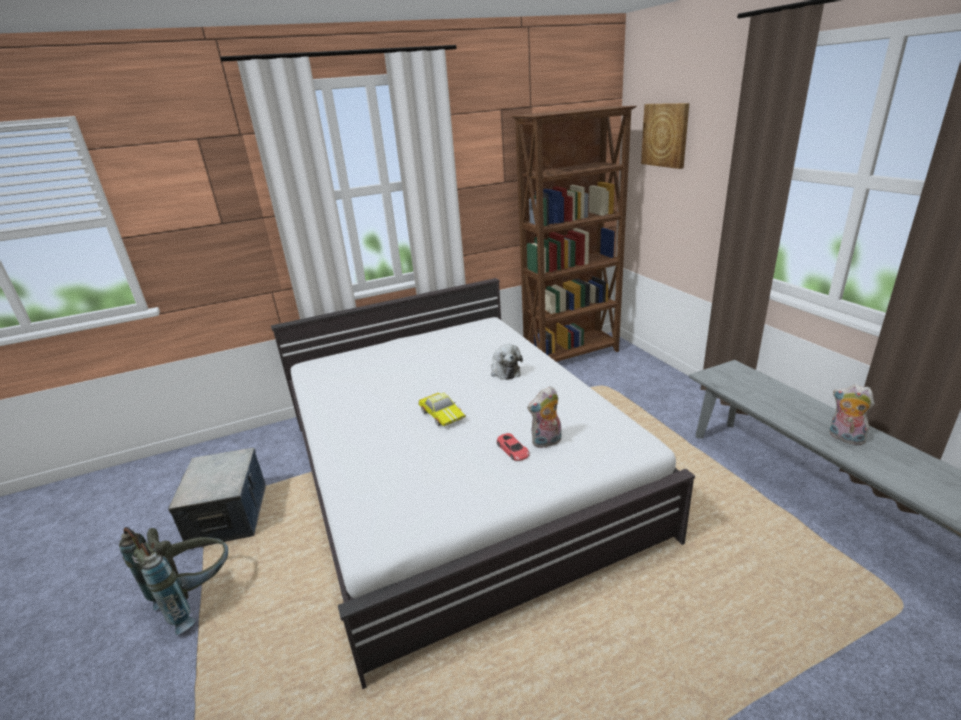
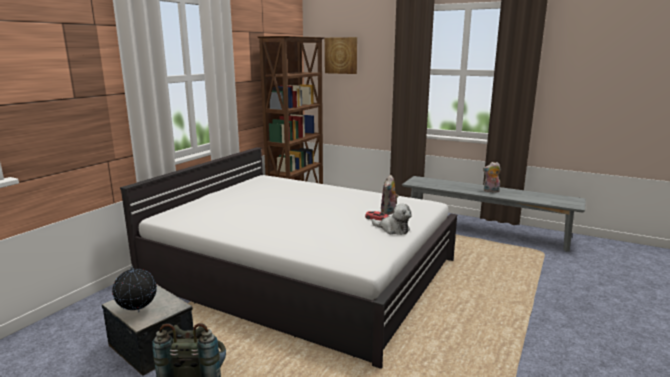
camera: 40 degrees left, 10 degrees down
toy car [419,392,466,426] -> none
plush toy [491,344,523,380] -> plush toy moved to [372,204,411,235]
none -> globe [112,266,157,312]

